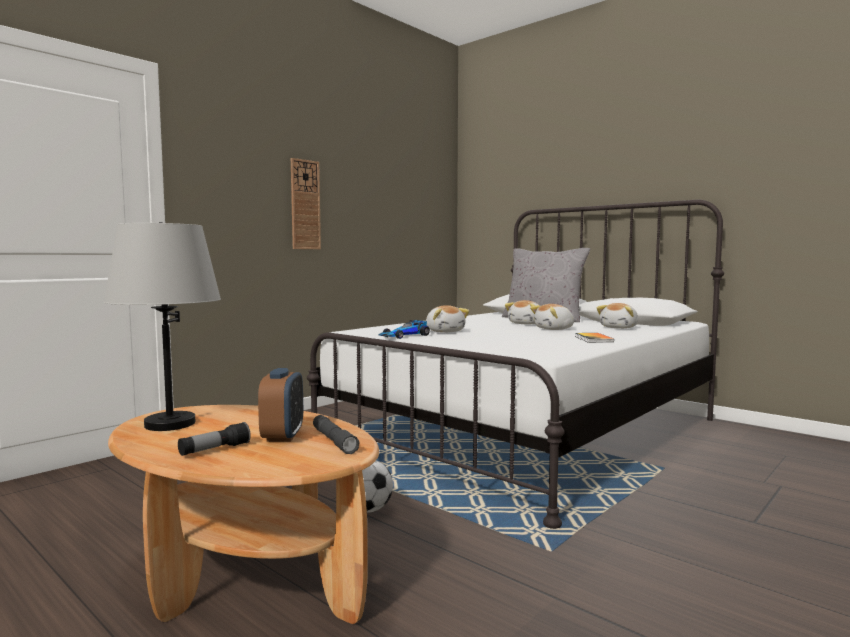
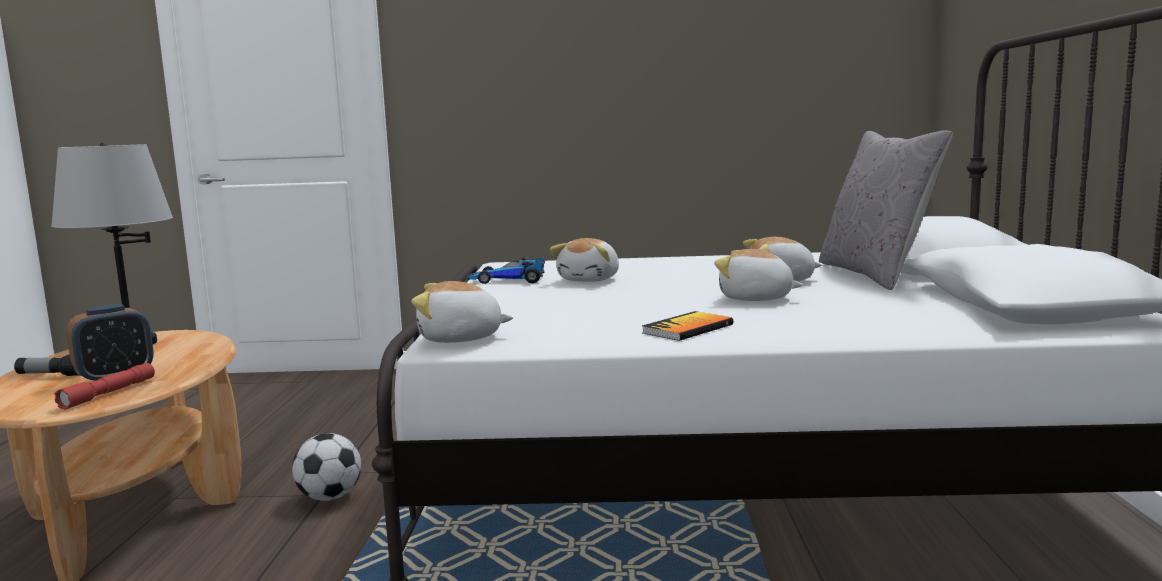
camera: 50 degrees right, 5 degrees up
wall clock [291,158,321,249] -> none
grey flashlight [313,415,360,454] -> red flashlight [54,363,155,410]
plush toy [597,303,638,329] -> plush toy moved to [412,281,513,343]

